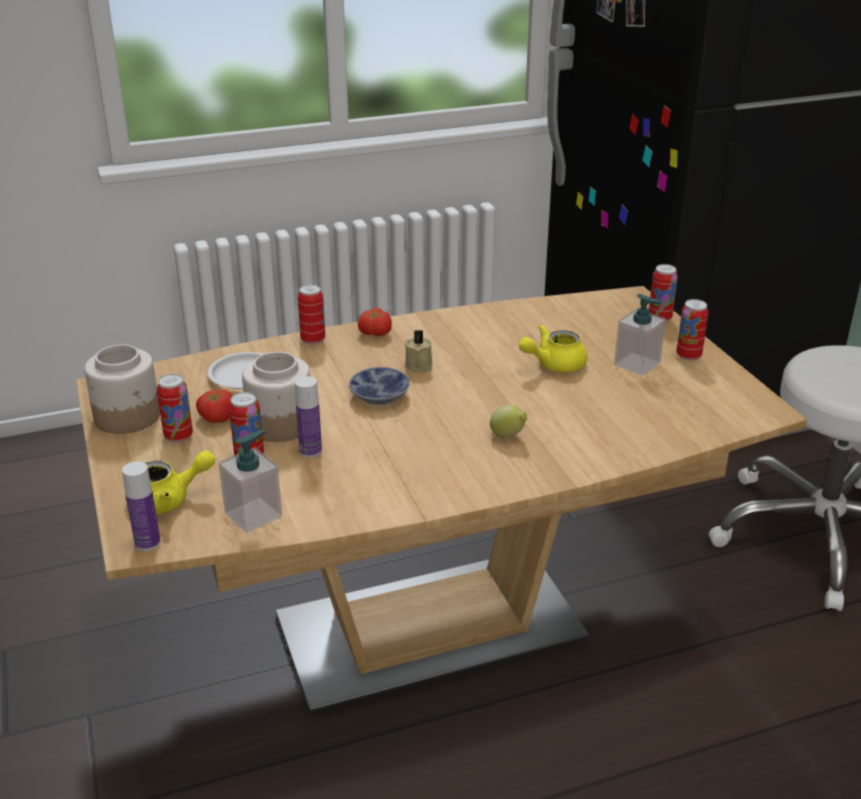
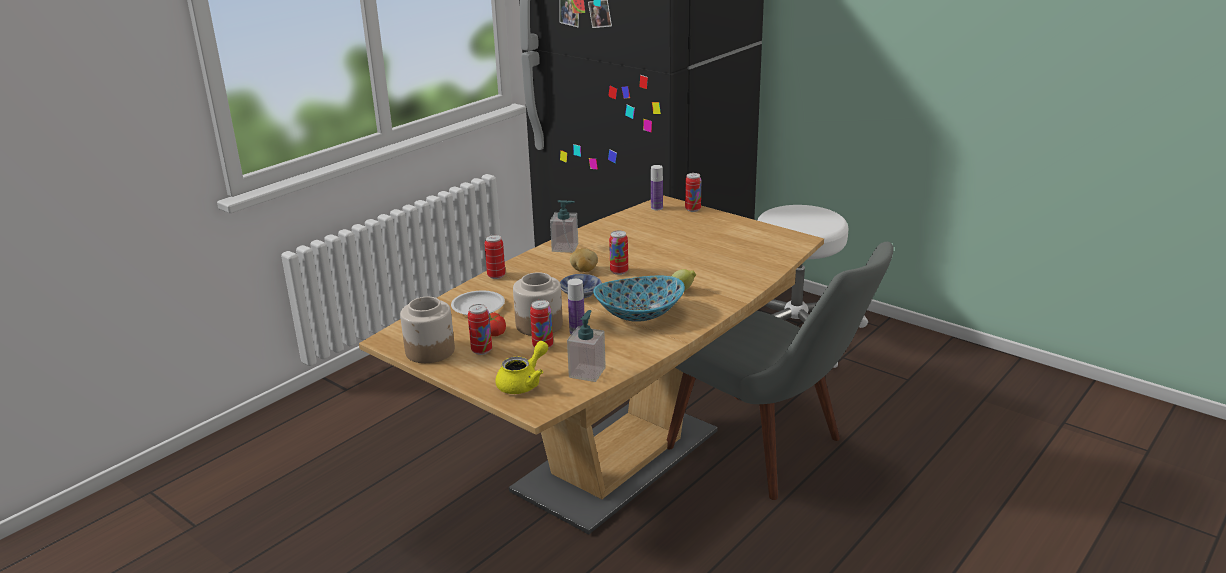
camera: 30 degrees left, 5 degrees down
bottle [122,461,161,551] -> bottle moved to [651,165,663,210]
tomato [358,308,392,336] -> none
beige candle [404,329,433,373] -> potato [570,248,598,272]
yellow teapot [519,324,587,372] -> none
soap dispenser [614,294,666,376] -> soap dispenser moved to [550,200,578,253]
can [676,299,708,361] -> can moved to [609,230,628,275]
none -> bowl [593,276,685,322]
none -> grey chair [667,242,894,500]

